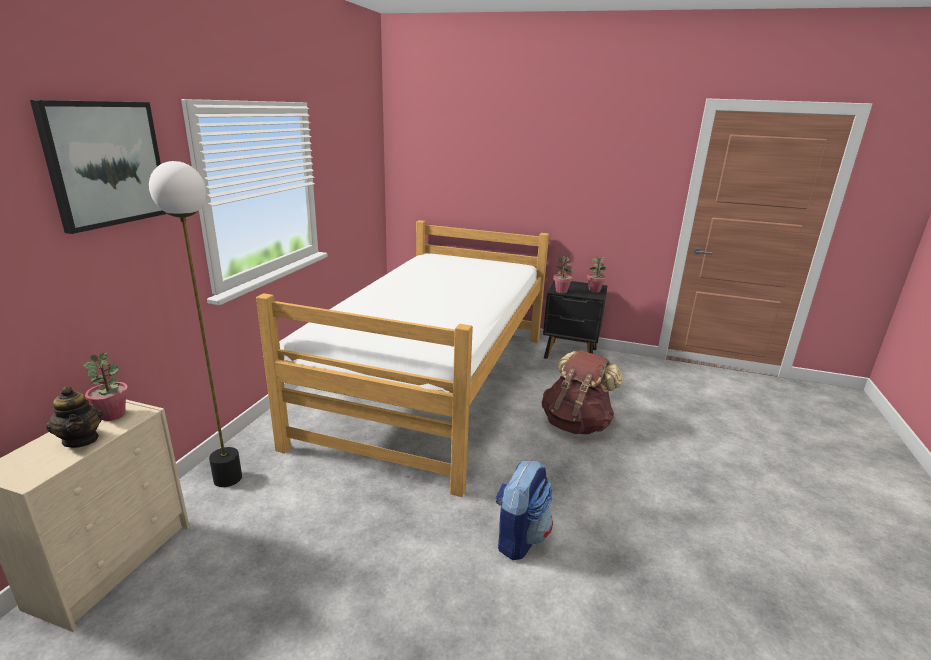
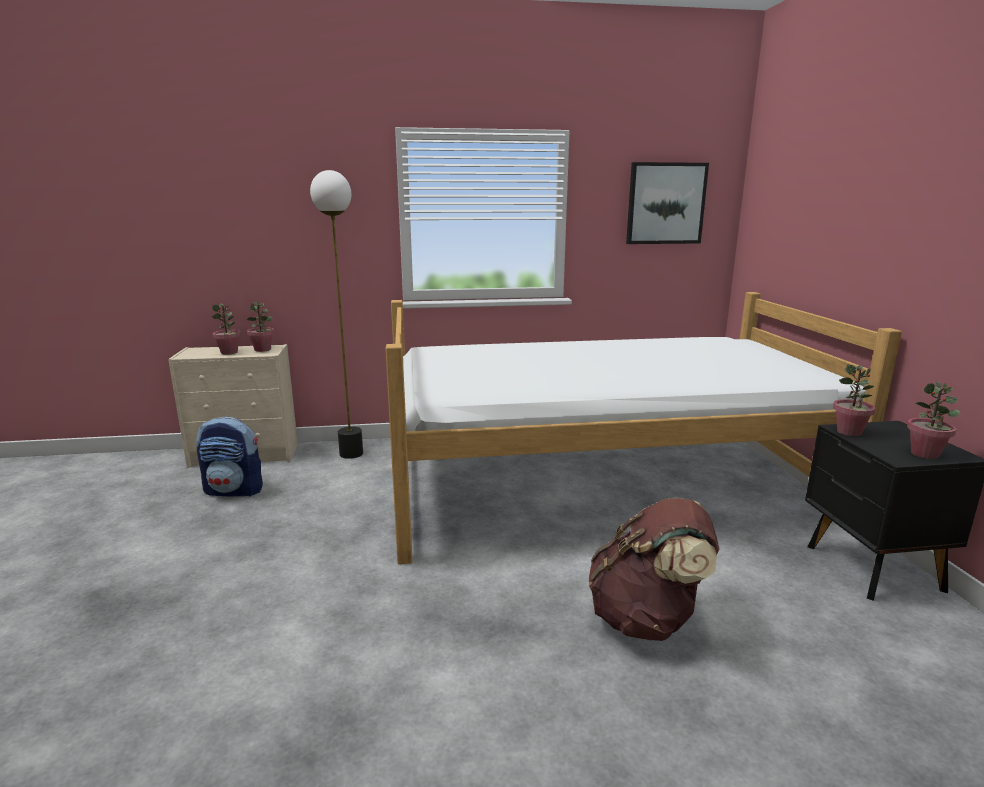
camera: 65 degrees right, 5 degrees down
picture [30,100,167,234] -> picture moved to [626,162,709,244]
teapot [46,386,103,448] -> potted plant [212,303,241,355]
backpack [496,460,553,560] -> backpack moved to [196,416,263,497]

